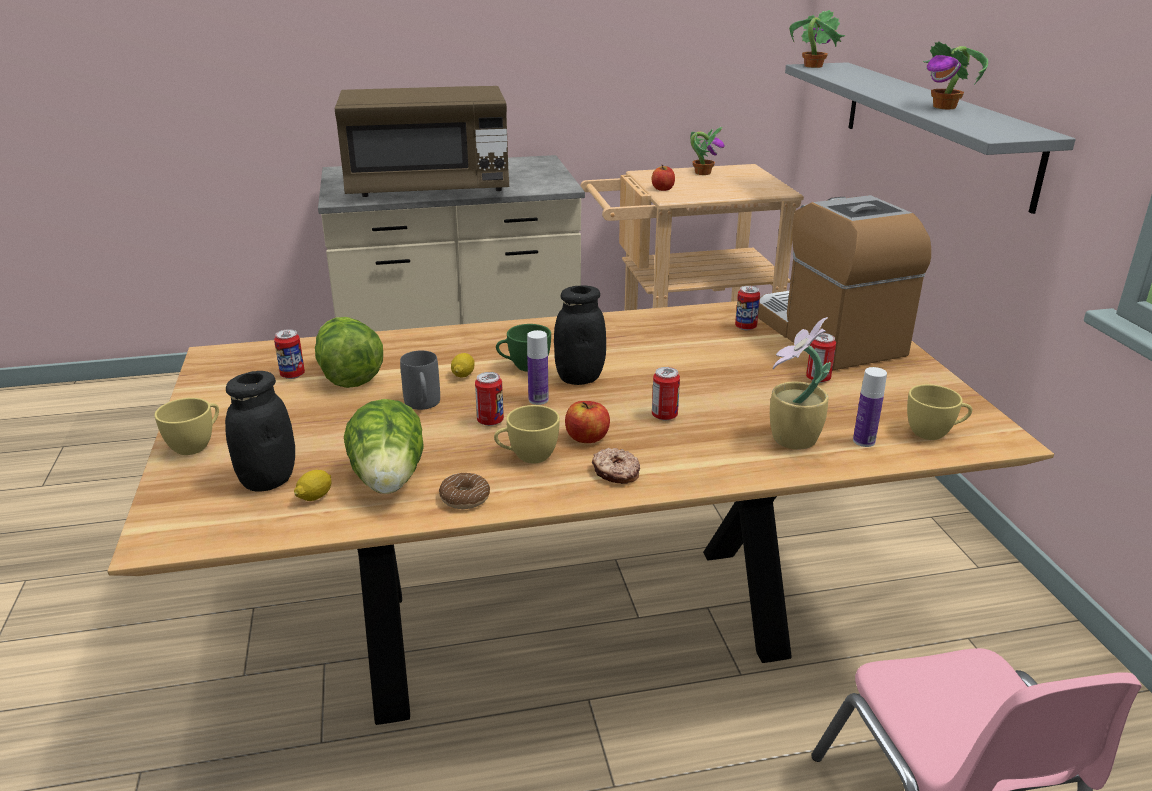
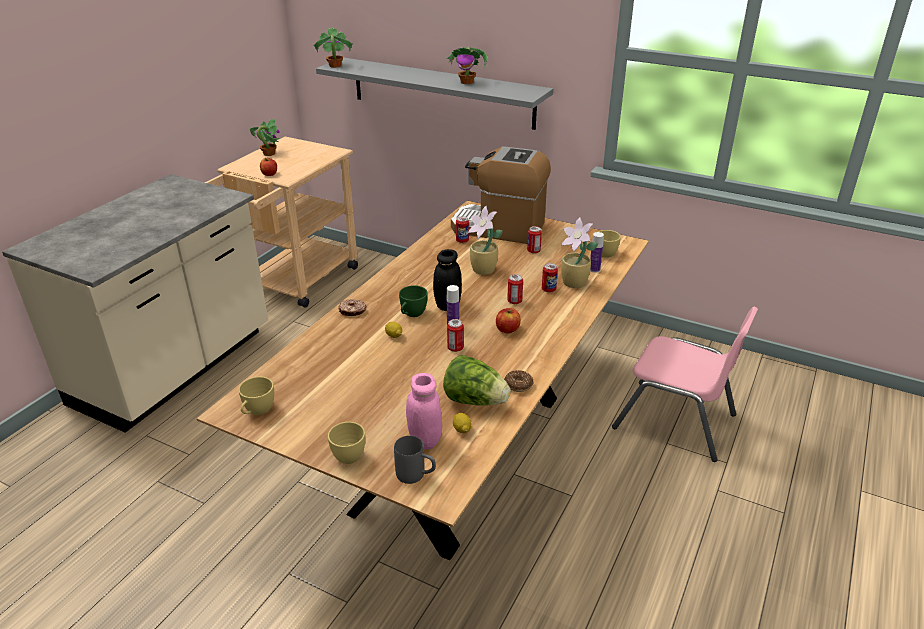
camera: 50 degrees left, 5 degrees up
black jar [225,371,295,491] -> pink jar [406,373,442,450]
can [274,329,305,379] -> can moved to [542,263,558,293]
lettuce [315,317,383,388] -> none
brown microwave [334,86,509,197] -> none
grey mug [400,350,440,410] -> grey mug moved to [394,436,436,484]
yellow cup [494,405,560,464] -> yellow cup moved to [238,377,274,415]
donut [592,448,640,484] -> donut moved to [338,299,366,316]
none -> potted plant [468,206,503,275]

